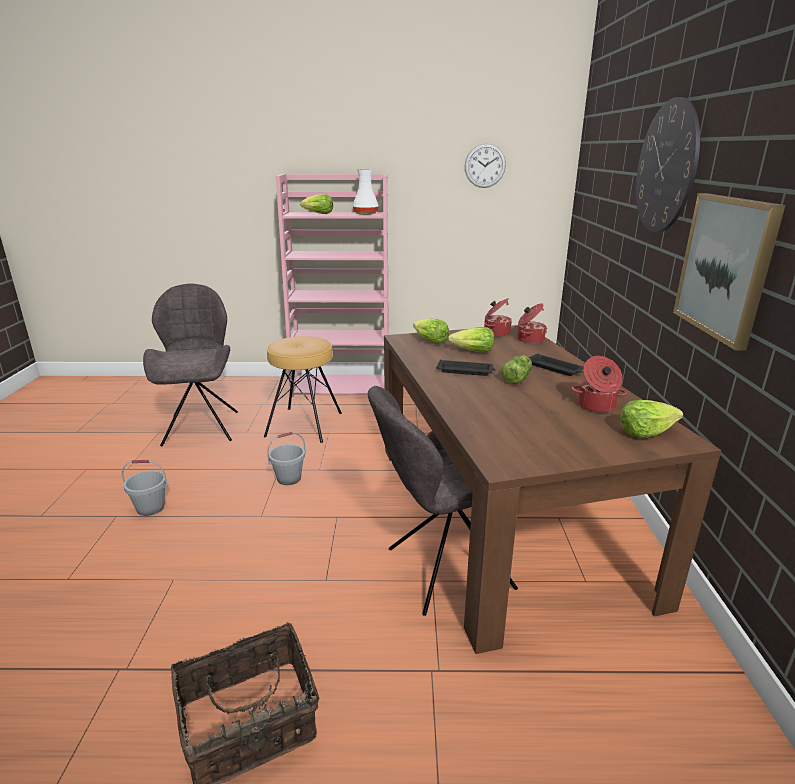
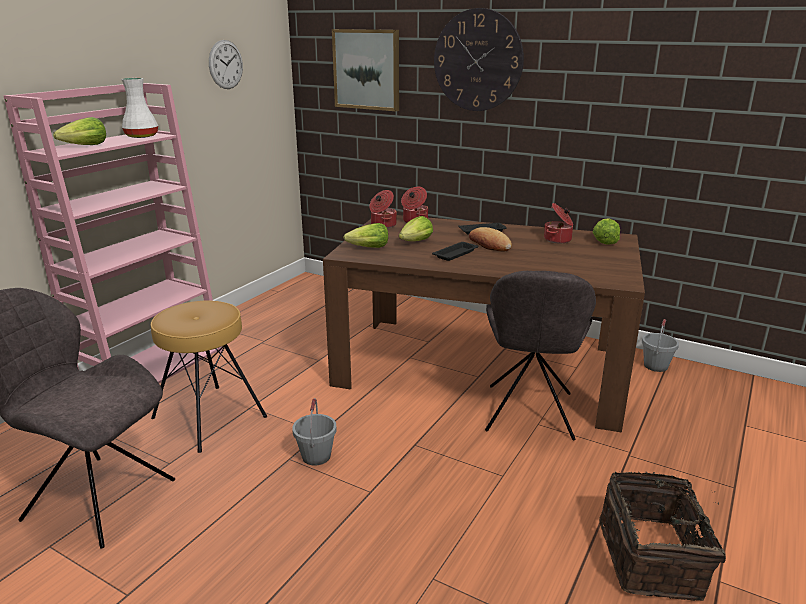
camera: 60 degrees left, 0 degrees up
grey bucket [122,460,168,516] -> grey bucket moved to [642,319,679,372]
lettuce [501,355,532,384] -> bread [469,227,512,252]
picture [673,193,785,351] -> picture moved to [332,29,399,111]

